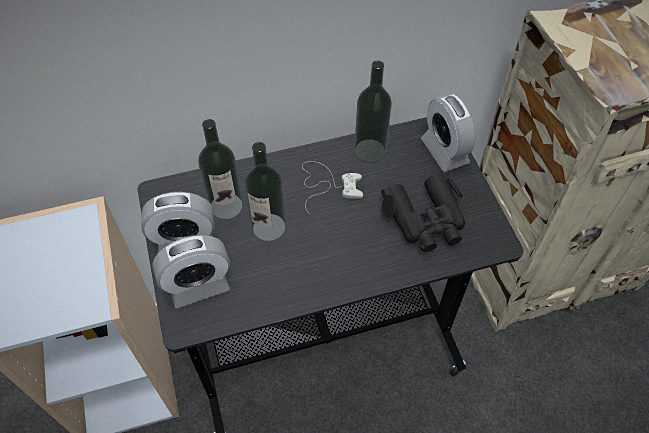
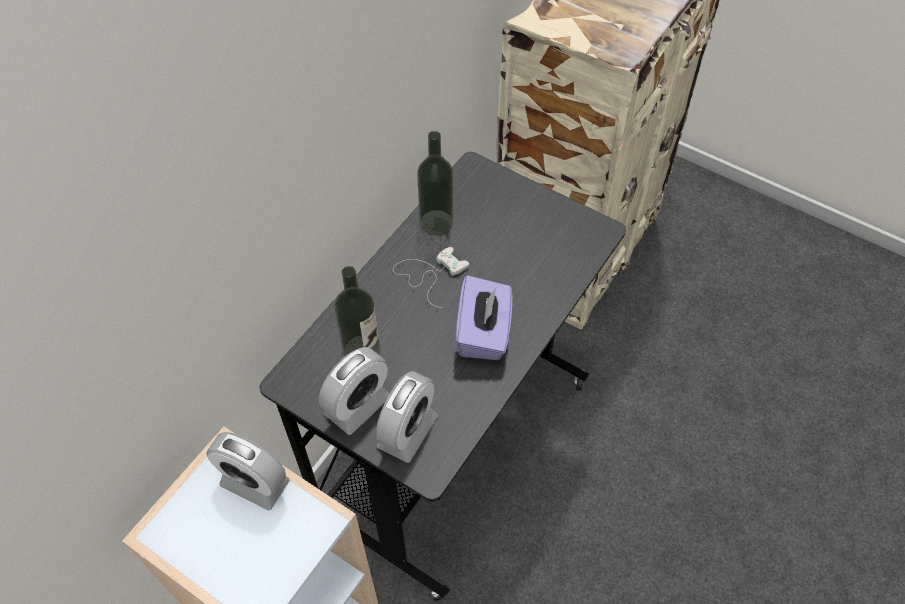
camera: 40 degrees left, 0 degrees up
bottle [245,142,286,242] -> none
black binoculars [381,173,465,252] -> none
alarm clock [421,93,476,172] -> alarm clock moved to [206,432,290,511]
none -> purple tissue box [455,275,512,360]

